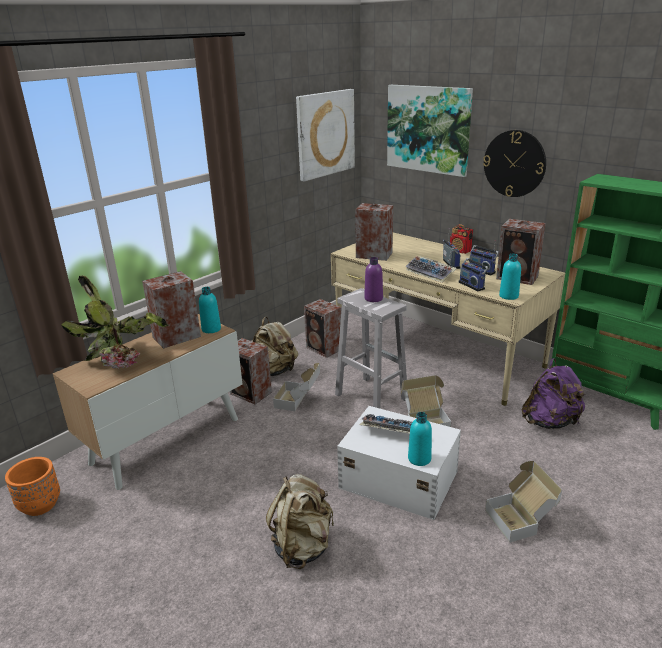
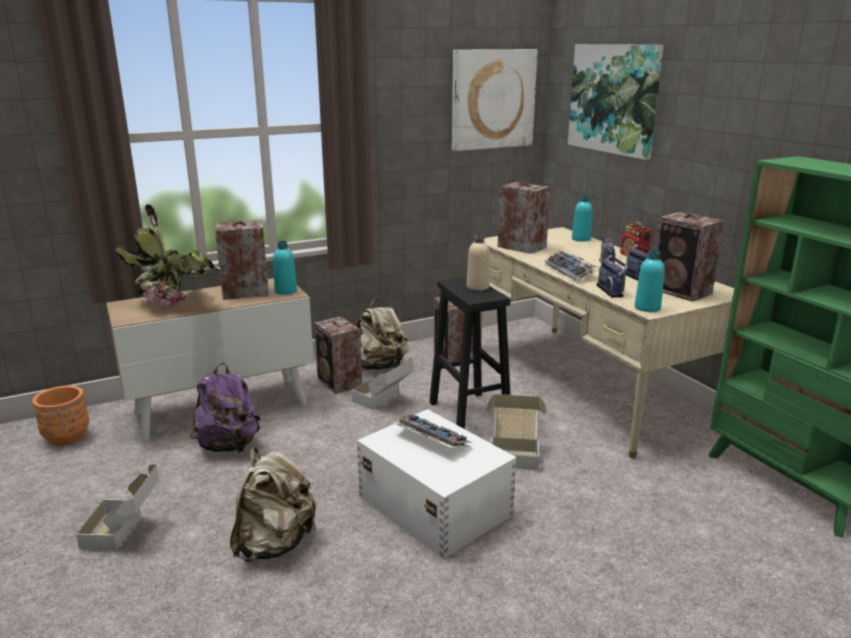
camera: 20 degrees right, 5 degrees down
white stool [335,288,407,408] -> black stool [429,277,510,429]
purple bottle [364,257,383,302] -> beige bottle [467,234,490,291]
turquoise bottle [408,412,432,466] -> turquoise bottle moved to [572,195,593,242]
wall clock [483,130,546,197] -> none
cardboard box [485,461,562,542] -> cardboard box moved to [76,464,159,551]
purple backpack [522,358,586,429] -> purple backpack moved to [190,363,261,453]

